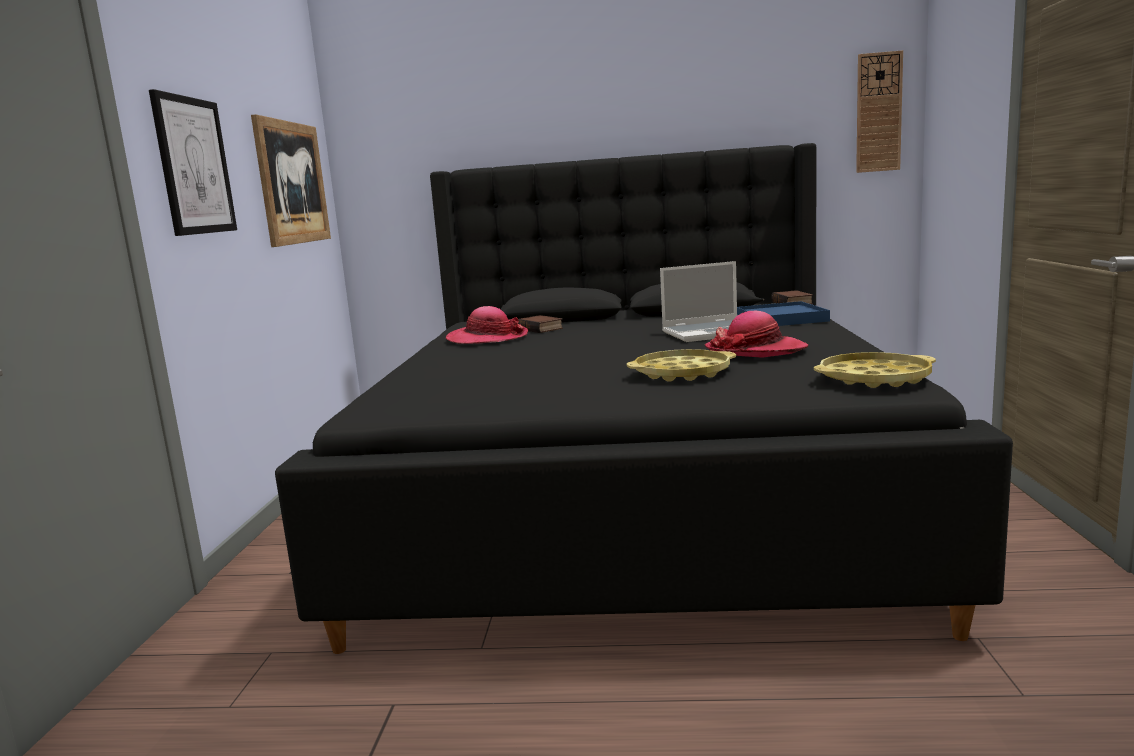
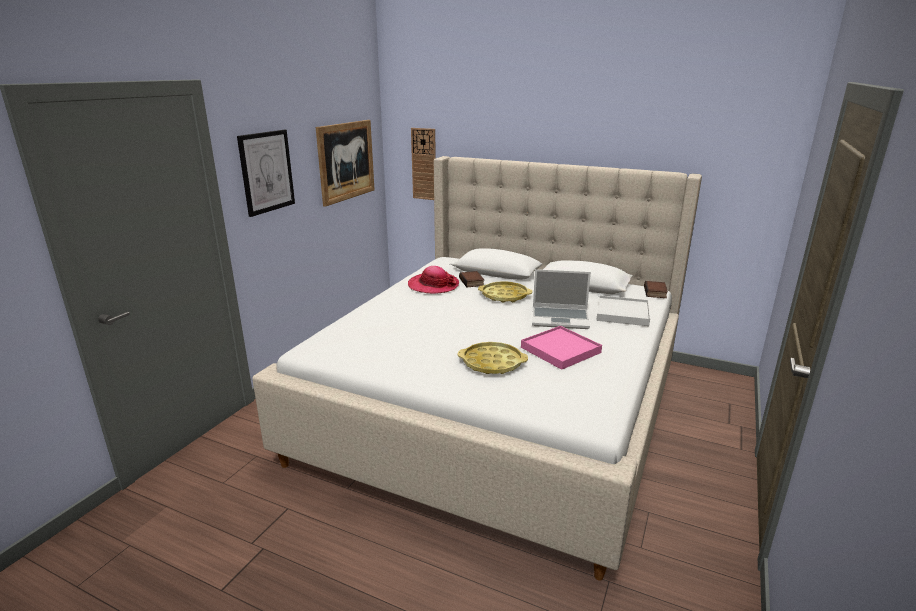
camera: 20 degrees right, 10 degrees up
black bed [275,143,1013,654] -> beige bed [252,156,702,581]
hat [705,311,808,358] -> pink tray [521,326,602,370]
blue tray [737,301,830,326] -> white tray [596,295,650,326]
yellow tray [814,352,936,388] -> yellow tray moved to [478,281,532,302]
wall clock [856,50,903,173] -> wall clock moved to [411,128,436,200]

